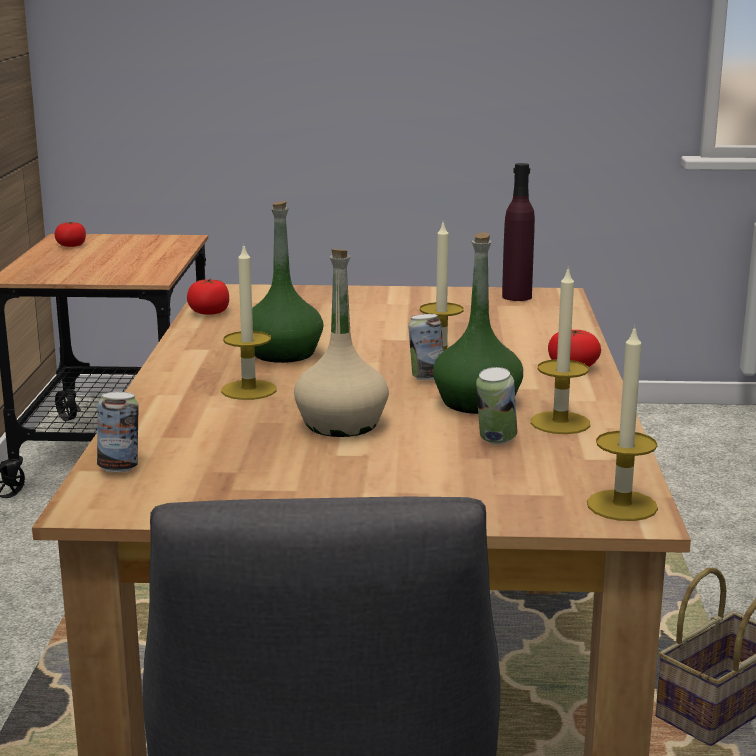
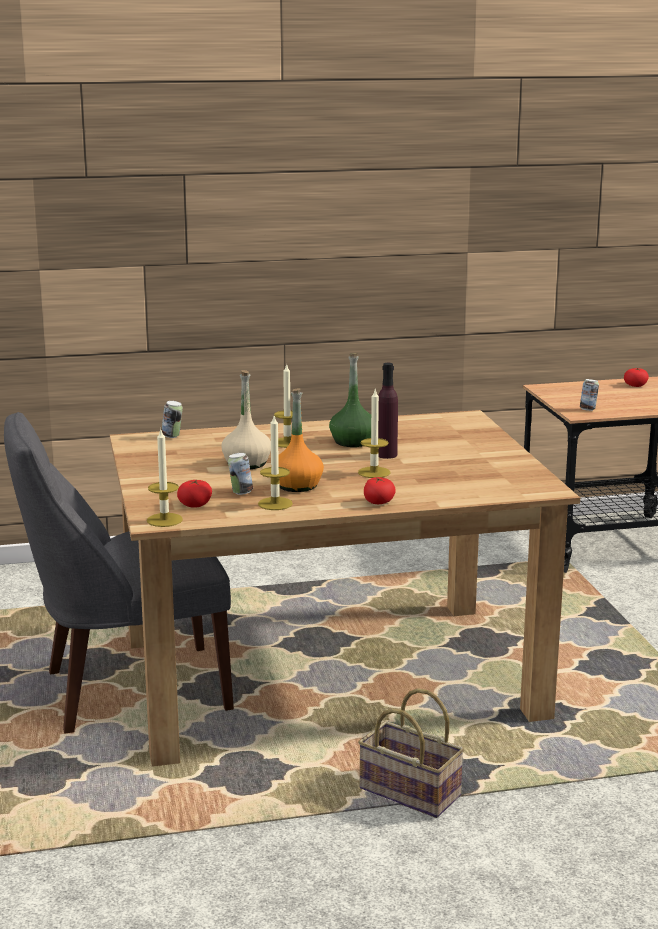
camera: 75 degrees right, 0 degrees up
tomato [187,279,229,315] -> tomato moved to [177,480,212,508]
can [408,314,443,380] -> can moved to [580,379,599,411]
green bottle [433,233,523,414] -> orange bottle [278,388,324,492]
purple bottle [502,163,535,301] -> purple bottle moved to [378,363,398,459]

